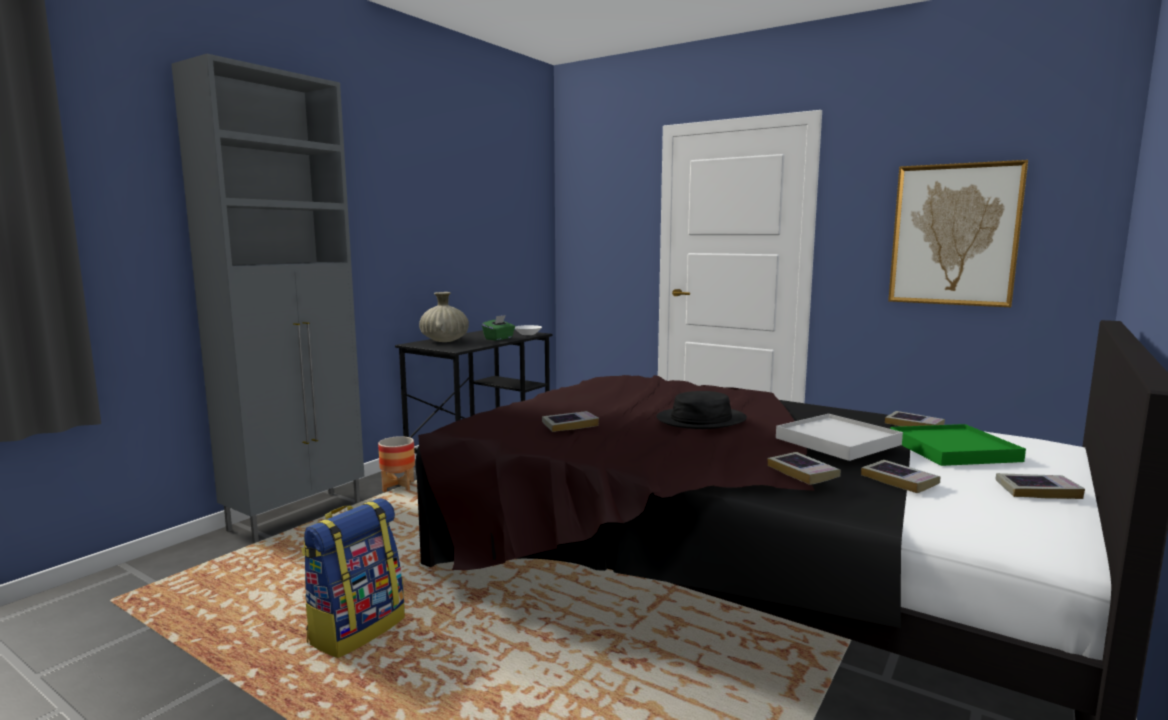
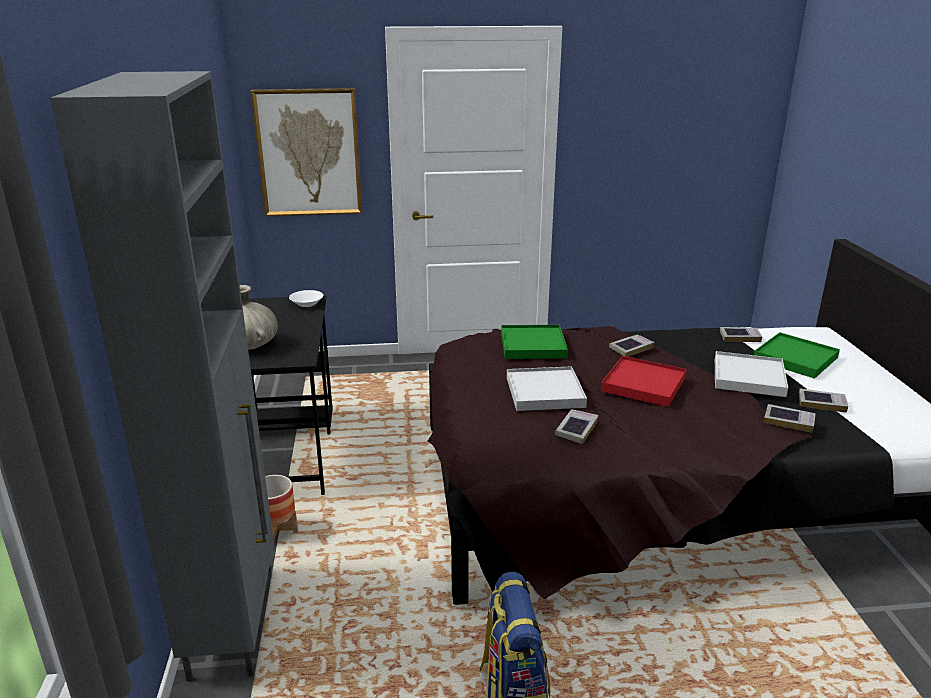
camera: 40 degrees left, 15 degrees up
green tissue box [482,315,515,341] -> none
black hat [656,391,747,429] -> red tray [601,356,687,407]
picture [888,160,1028,307] -> picture moved to [251,88,362,216]
book [995,473,1085,499] -> book moved to [609,334,654,357]
none -> green tray [501,325,568,359]
none -> white tray [507,366,587,411]

